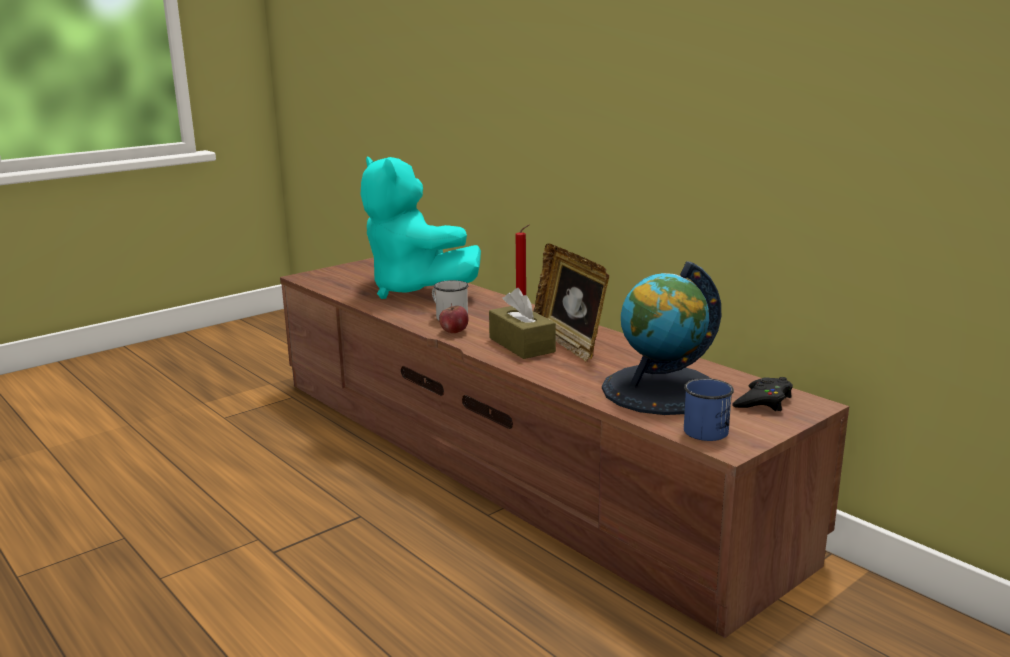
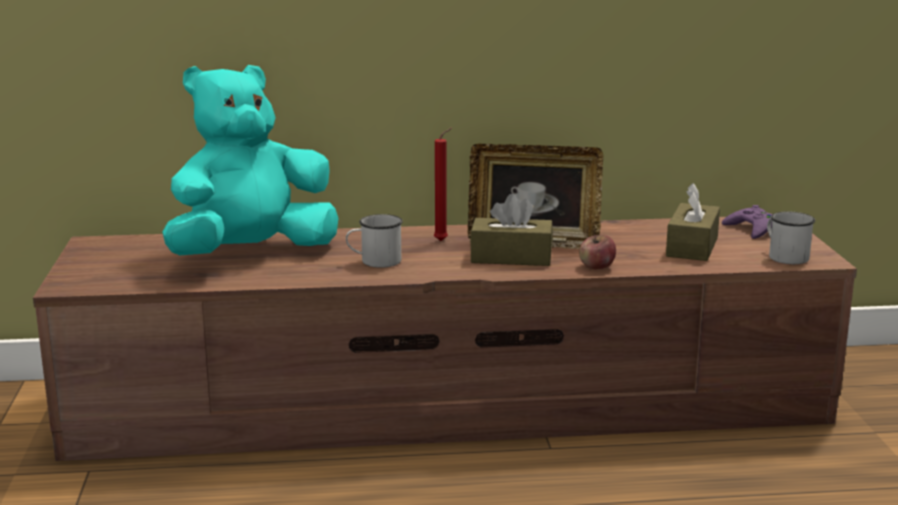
camera: 55 degrees left, 0 degrees up
turquoise plush toy [361,157,481,299] -> turquoise plush toy turned 150 degrees clockwise [162,65,339,255]
apple [439,303,469,333] -> apple moved to [579,234,616,269]
globe [602,262,721,415] -> brown tissue box [666,183,720,261]
blue mug [684,378,734,441] -> white mug [767,212,815,264]
black game controller [732,377,793,411] -> purple game controller [722,205,773,239]

